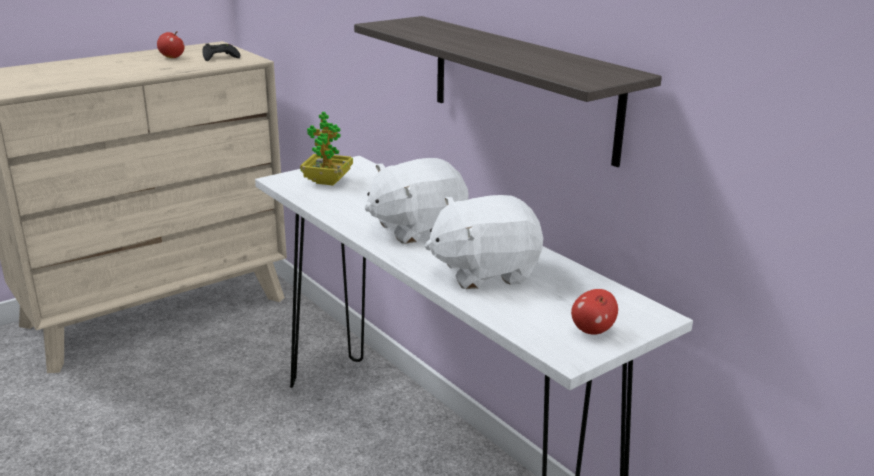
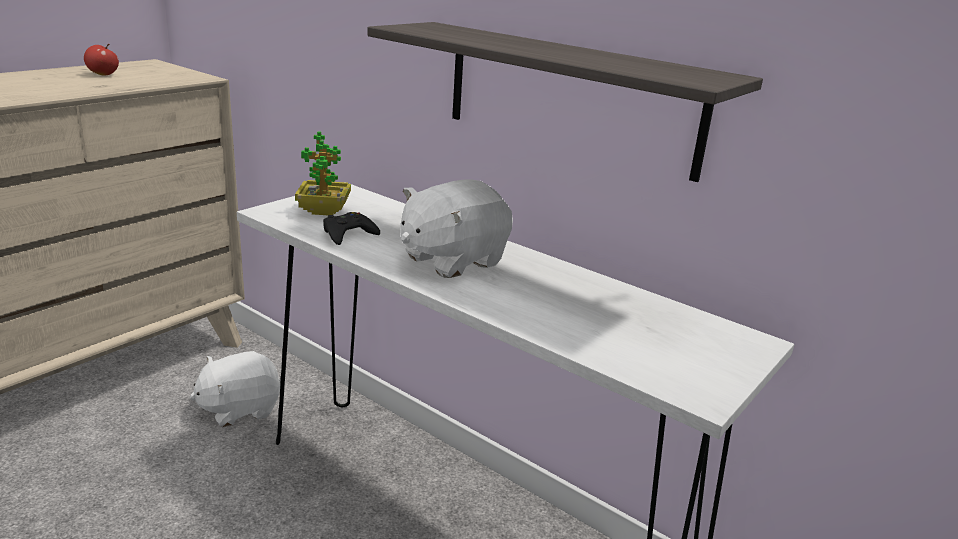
camera: 15 degrees left, 0 degrees up
black game controller [202,44,240,61] -> black game controller moved to [323,212,380,245]
white plush toy [425,195,543,289] -> white plush toy moved to [189,351,280,427]
apple [571,289,618,335] -> none

